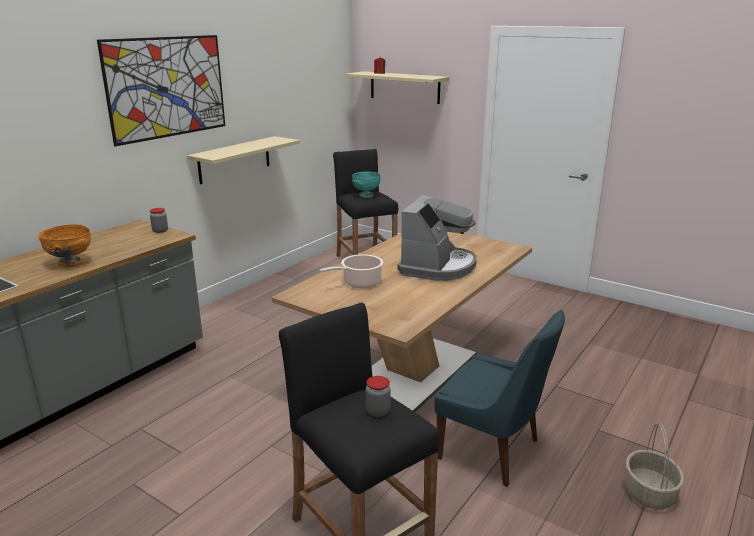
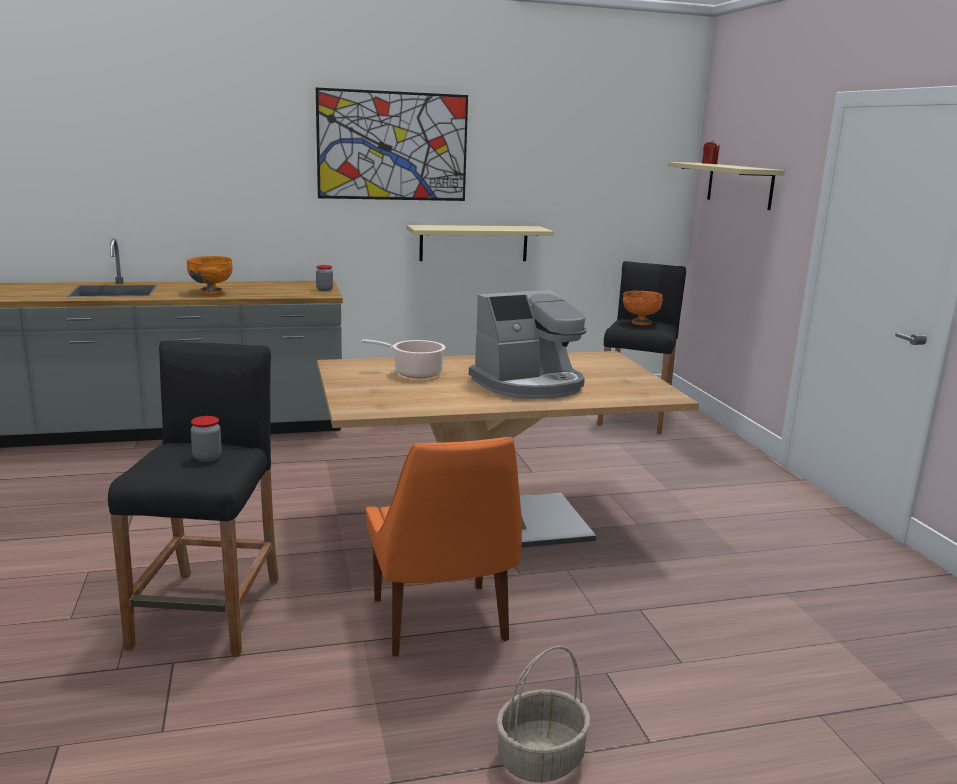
camera: 40 degrees right, 5 degrees down
turquoise bowl [352,171,380,198] -> orange bowl [623,291,663,325]
blue chair [435,310,565,487] -> orange chair [366,437,522,657]

